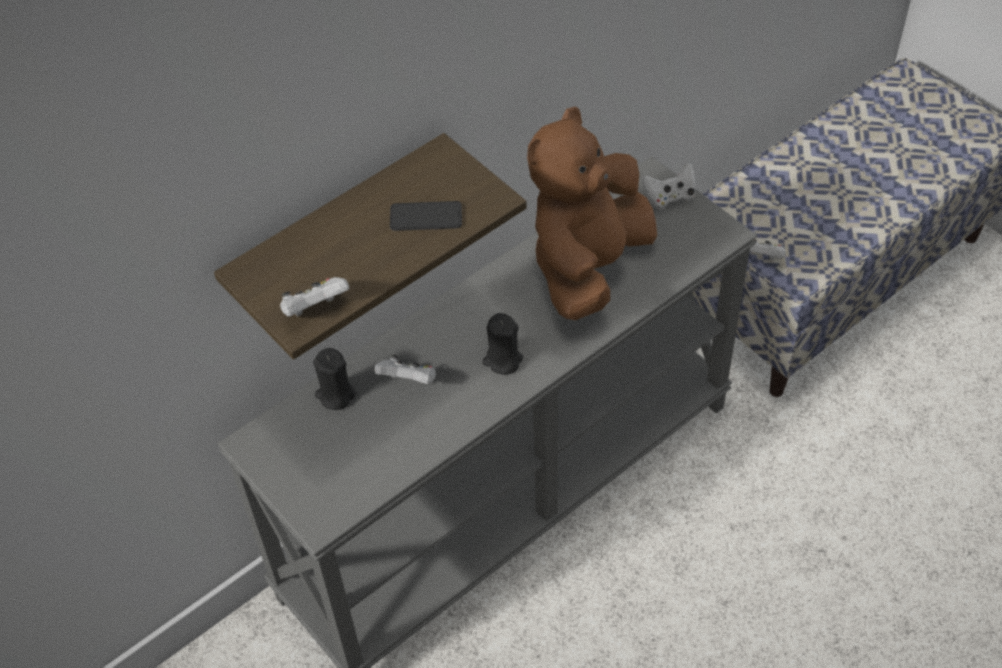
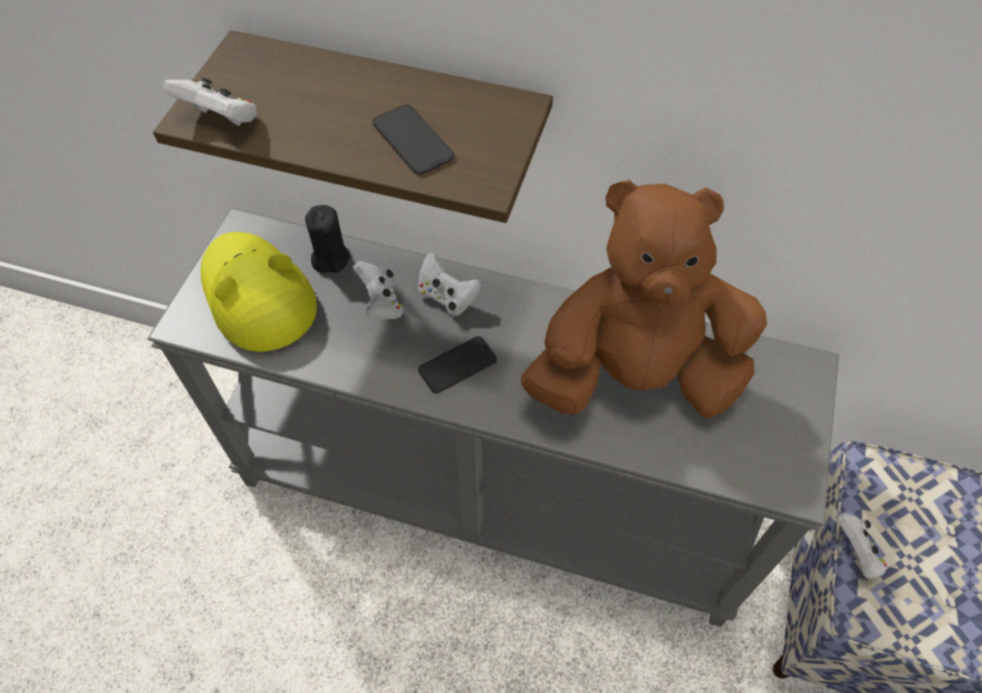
camera: 55 degrees right, 5 degrees up
black candle [482,313,523,375] -> phone [418,336,497,394]
white game controller [642,163,695,209] -> white game controller moved to [418,252,482,316]
none -> yellow hat [201,232,317,352]

